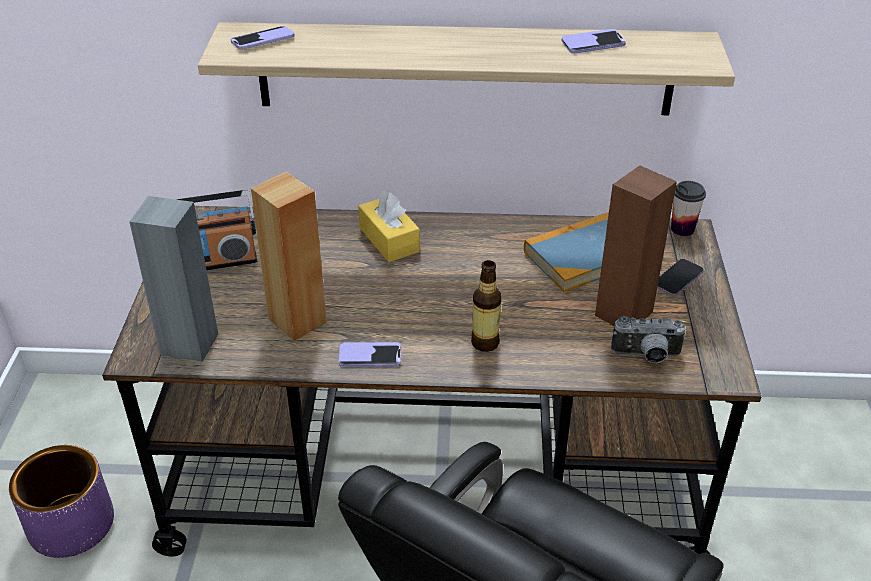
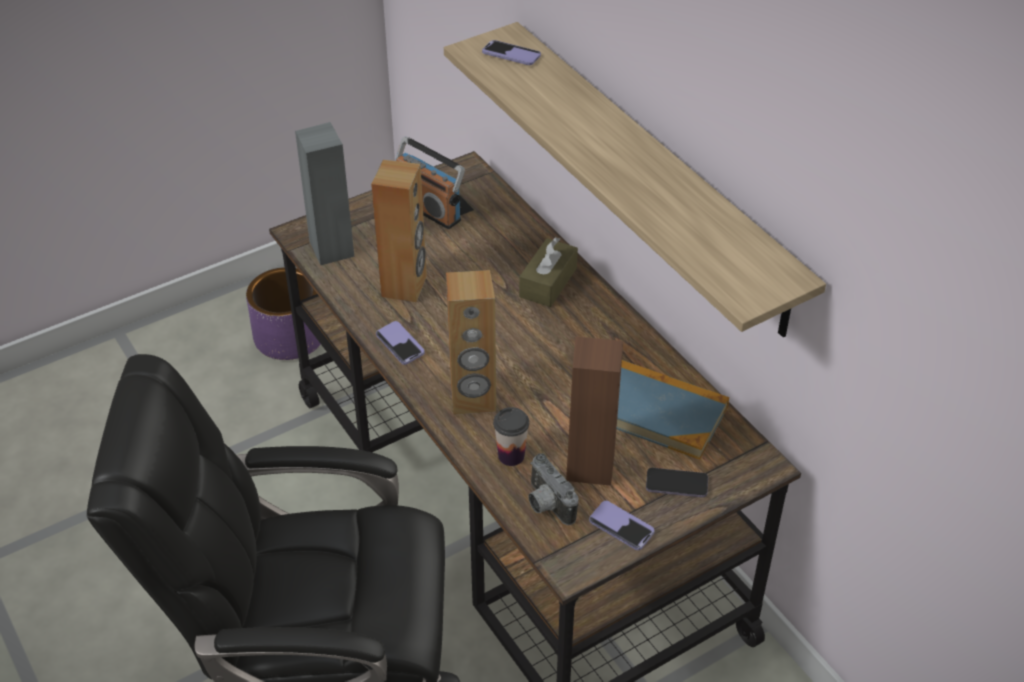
camera: 55 degrees right, 5 degrees up
yellow tissue box [358,191,420,262] -> brown tissue box [519,237,578,307]
bottle [471,260,502,352] -> brown speaker [446,270,496,415]
phone [562,29,626,53] -> phone moved to [589,501,655,550]
cup [671,181,706,236] -> cup moved to [493,407,529,466]

